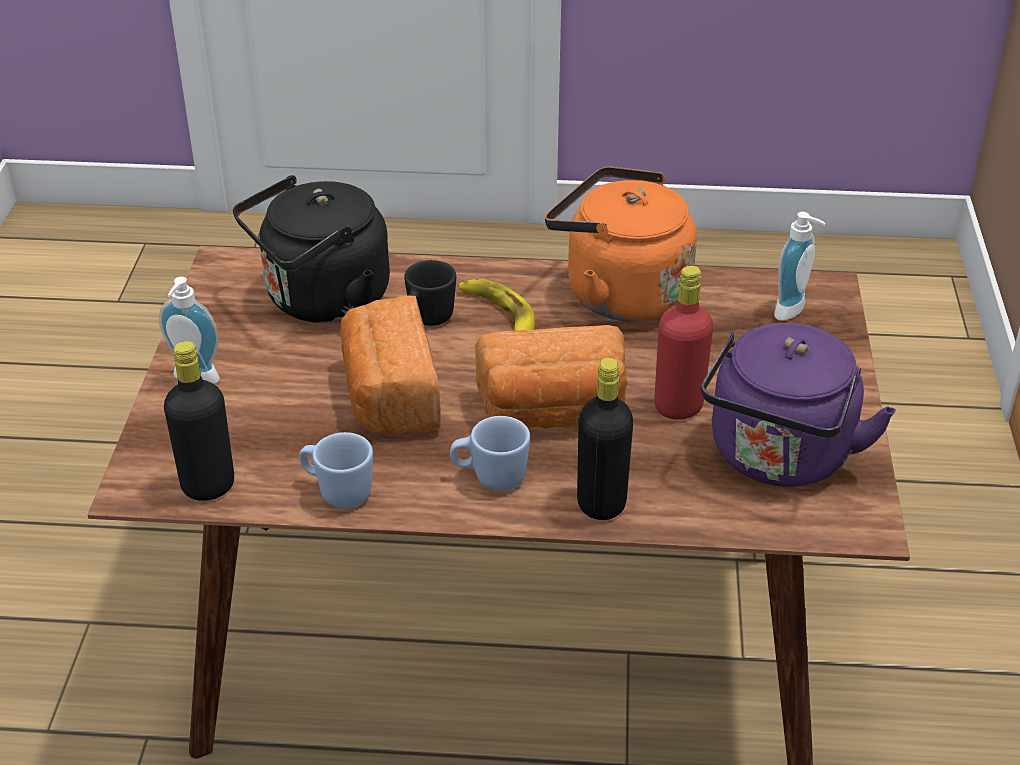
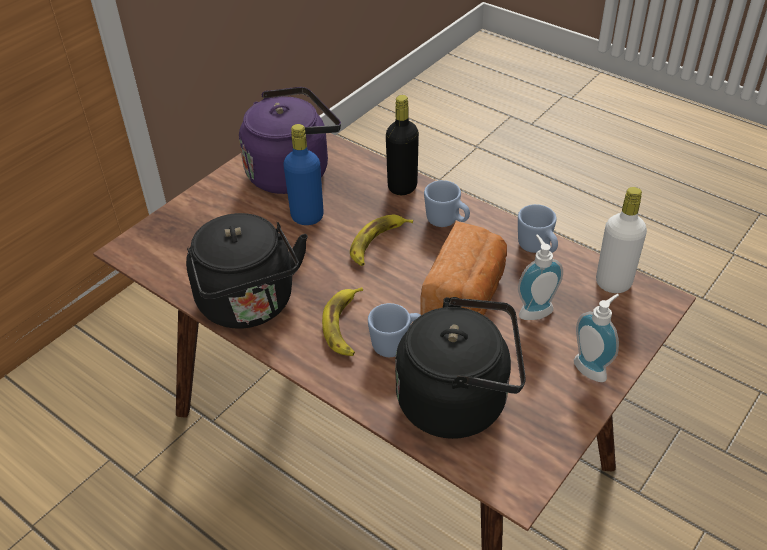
camera: 145 degrees left, 5 degrees up
black bottle [164,341,234,501] -> white bottle [596,187,647,293]
black mug [404,260,456,326] -> blue mug [368,303,421,357]
bread [475,325,628,429] -> banana [350,215,413,266]
orange kettle [545,166,697,322] -> black kettle [186,213,308,329]
red bottle [654,266,713,420] -> blue bottle [283,124,324,225]
soap dispenser [774,212,826,321] -> soap dispenser moved to [518,235,563,320]

